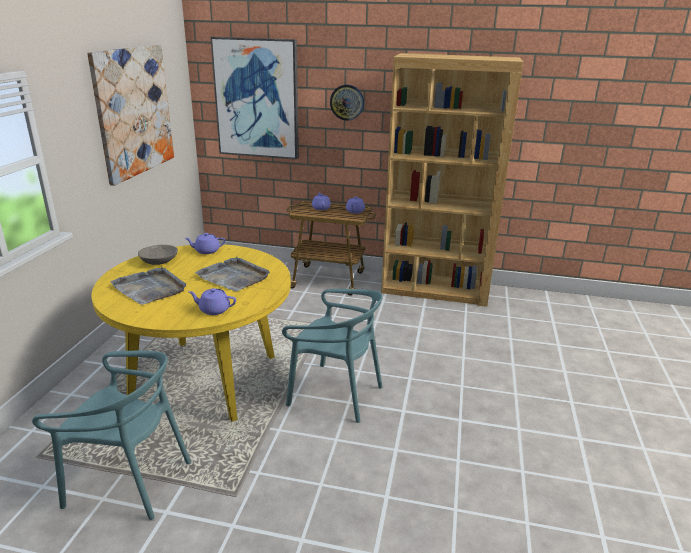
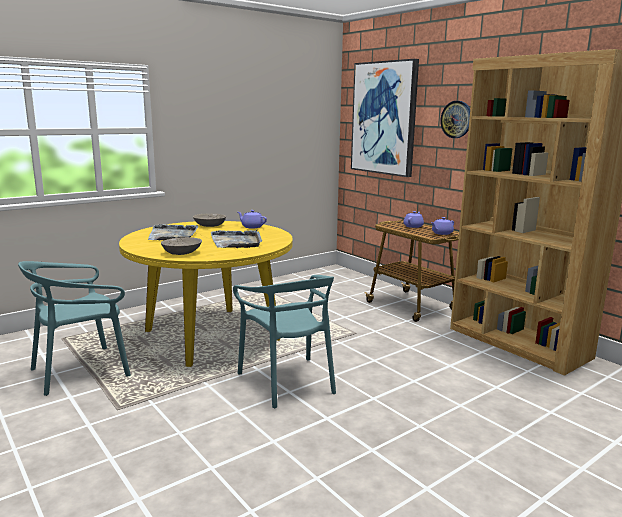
camera: 40 degrees right, 10 degrees down
turquoise chair [32,351,191,520] -> turquoise chair turned 90 degrees clockwise [18,261,131,396]
picture [87,45,174,186] -> none
purple teapot [188,288,236,315] -> grey bowl [161,237,202,255]

